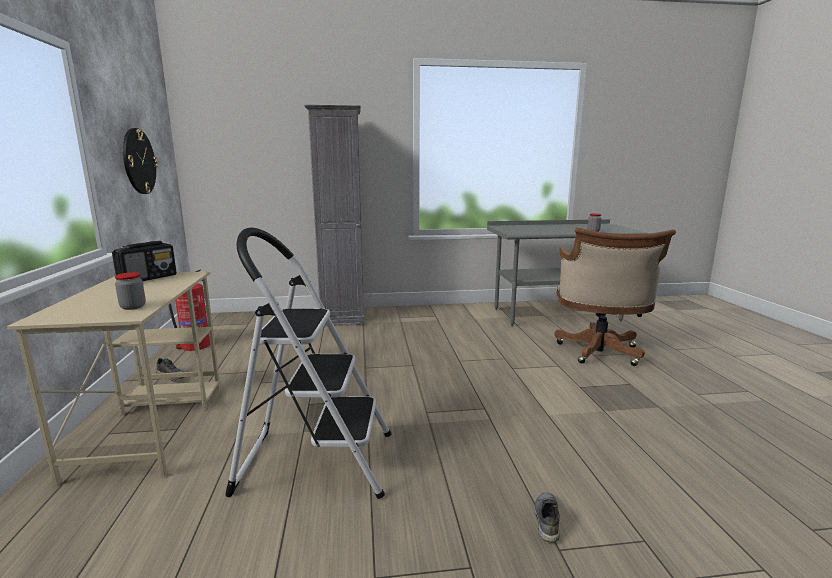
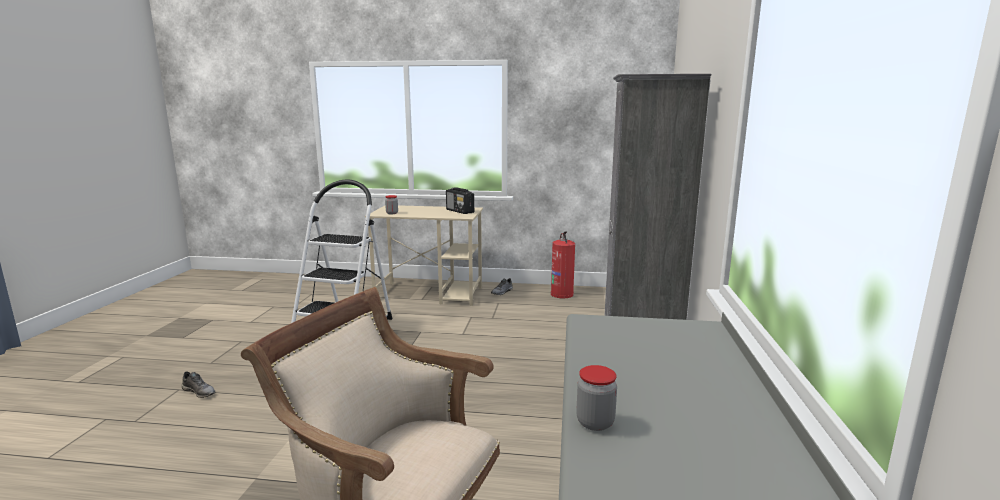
camera: 105 degrees right, 0 degrees up
wall clock [123,128,158,194] -> none

